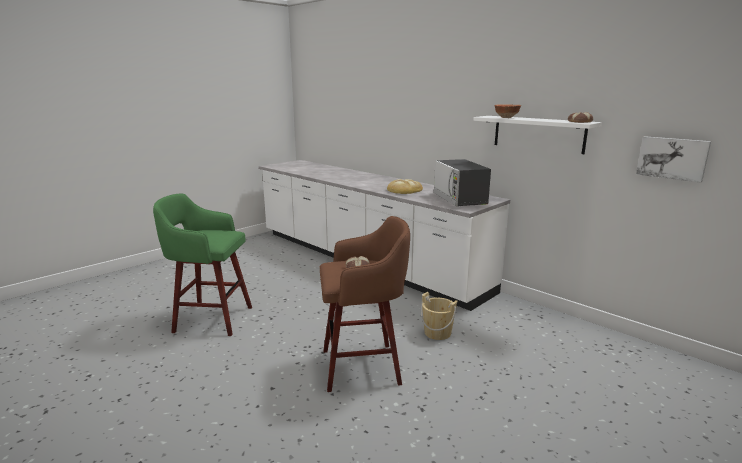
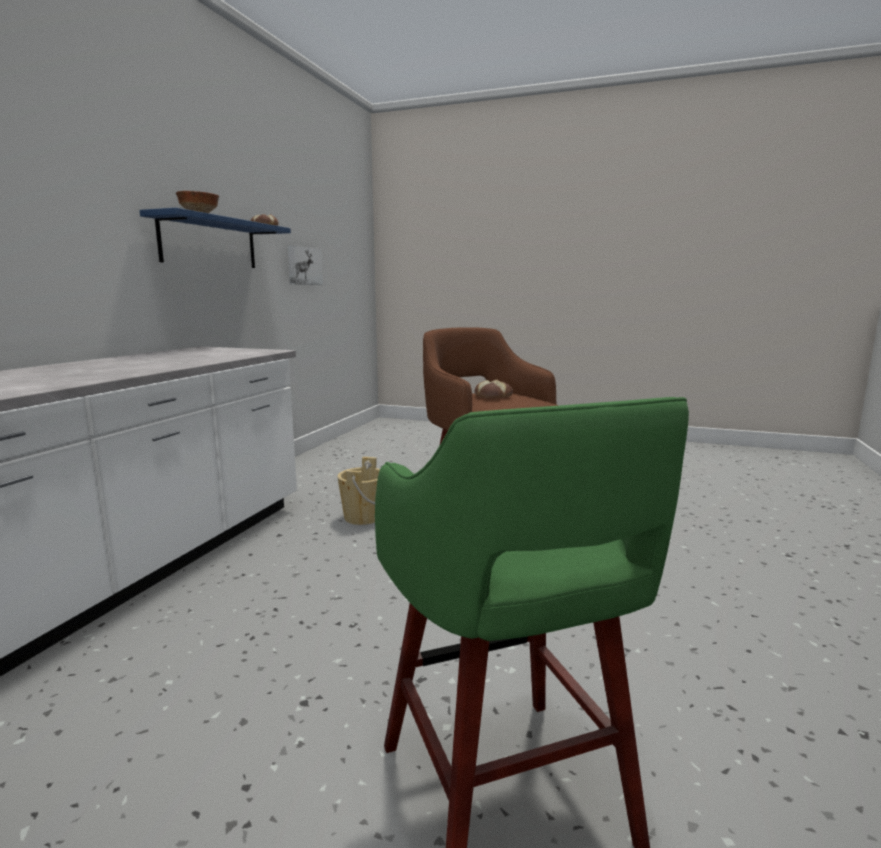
camera: 115 degrees left, 5 degrees down
bread [387,179,423,194] -> none
microwave [433,159,491,206] -> none
white shelf [473,116,602,154] -> blue shelf [139,208,291,268]

